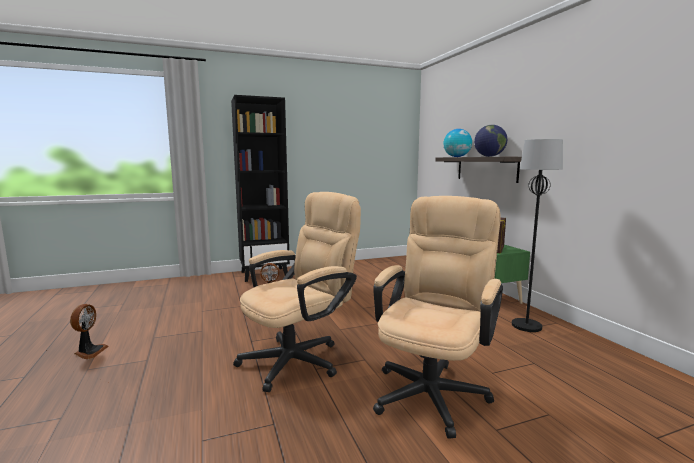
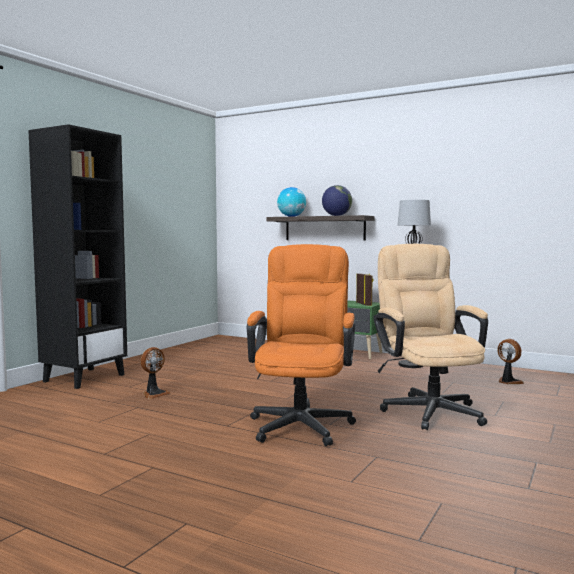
camera: 40 degrees left, 5 degrees down
fan [70,304,109,359] -> fan moved to [497,339,524,384]
beige office chair [233,192,361,392] -> orange office chair [247,244,356,446]

